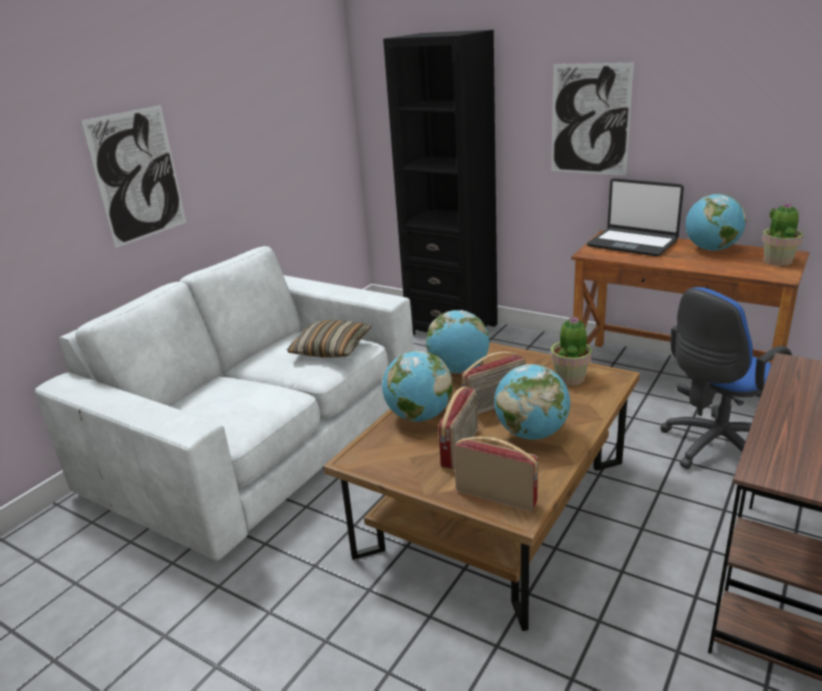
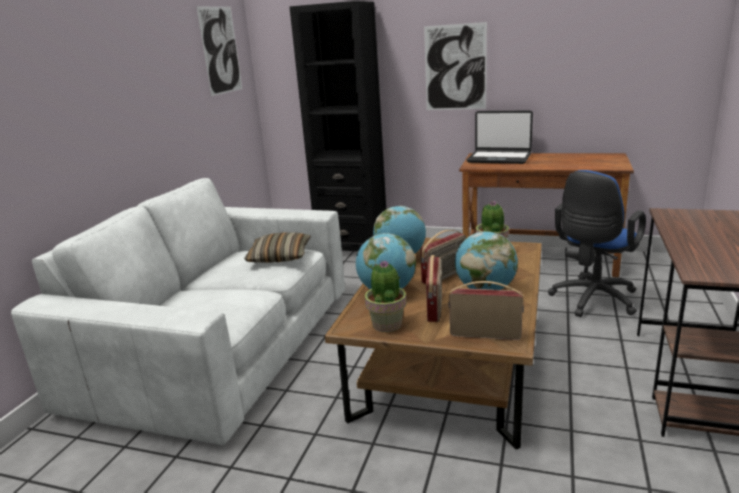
camera: 15 degrees left, 5 degrees down
picture [81,105,186,248] -> picture moved to [196,6,243,96]
globe [686,194,746,251] -> none
potted plant [762,202,803,266] -> potted plant moved to [365,260,407,332]

